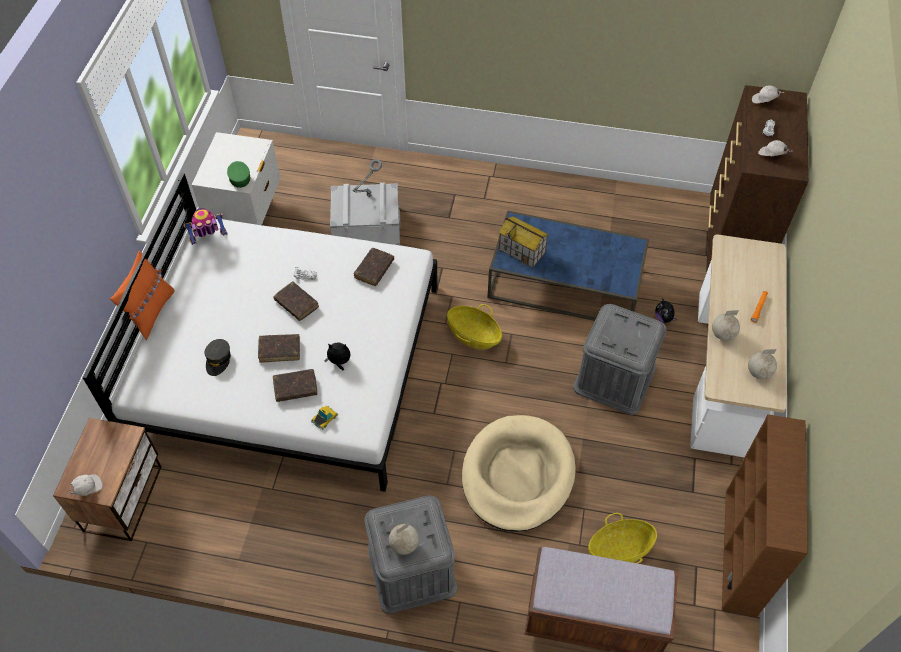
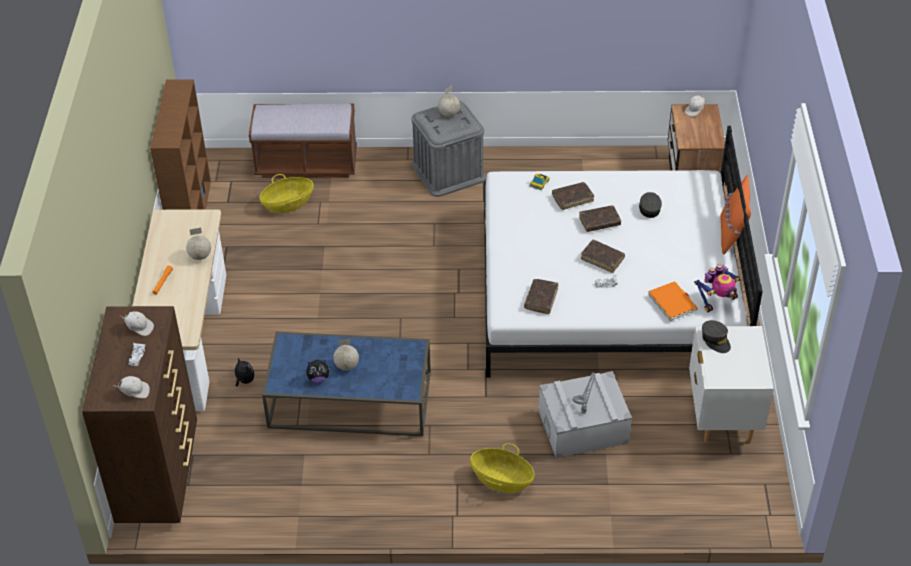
camera: 170 degrees right, 10 degrees down
green cap [227,161,251,188] -> grey cap [702,320,731,353]
plush toy [324,342,351,371] -> plush toy moved to [306,360,331,383]
basket [447,304,502,349] -> basket moved to [470,443,535,493]
beige dog bed [462,415,576,532] -> none
toy house [499,216,549,268] -> none
grey storage box [573,304,667,415] -> none
globe [748,349,777,379] -> globe moved to [333,338,359,370]
none -> orange book [648,281,698,321]

